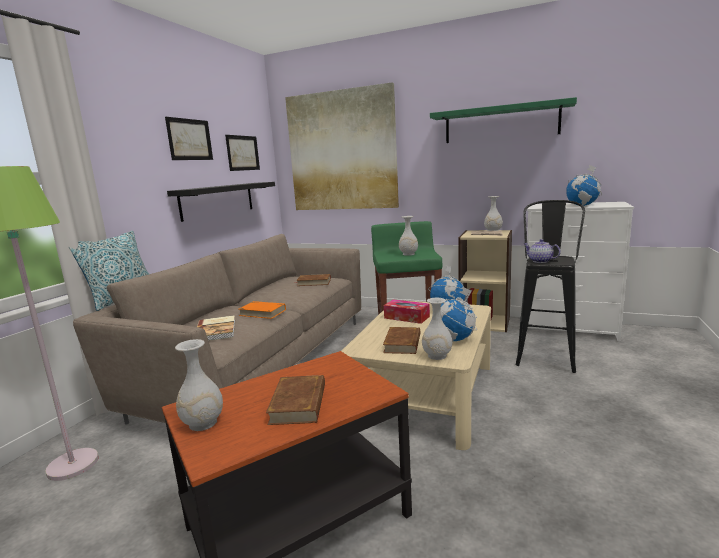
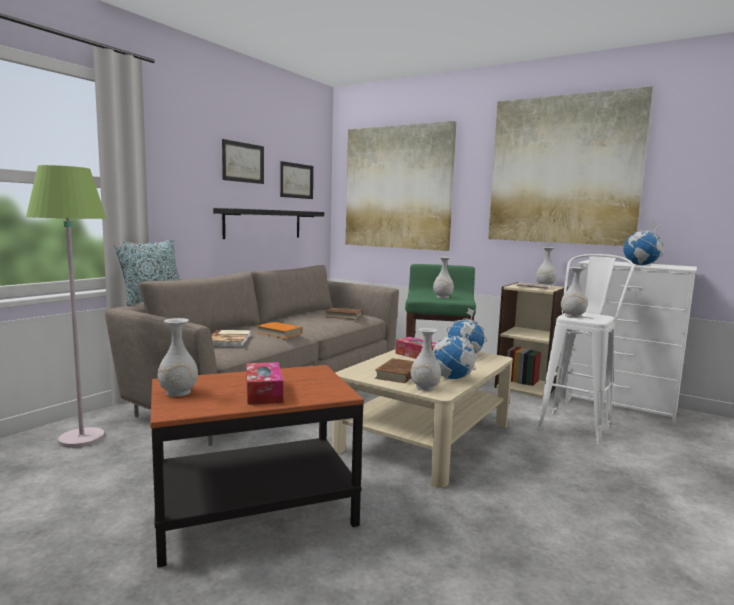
camera: 10 degrees right, 5 degrees down
brown book [266,375,325,425] -> tissue box [246,362,283,405]
green shelf [430,97,577,143] -> picture [488,86,653,246]
black stool [516,200,585,373] -> white stool [537,254,634,444]
teapot [524,239,561,263] -> white vase [561,267,588,318]

